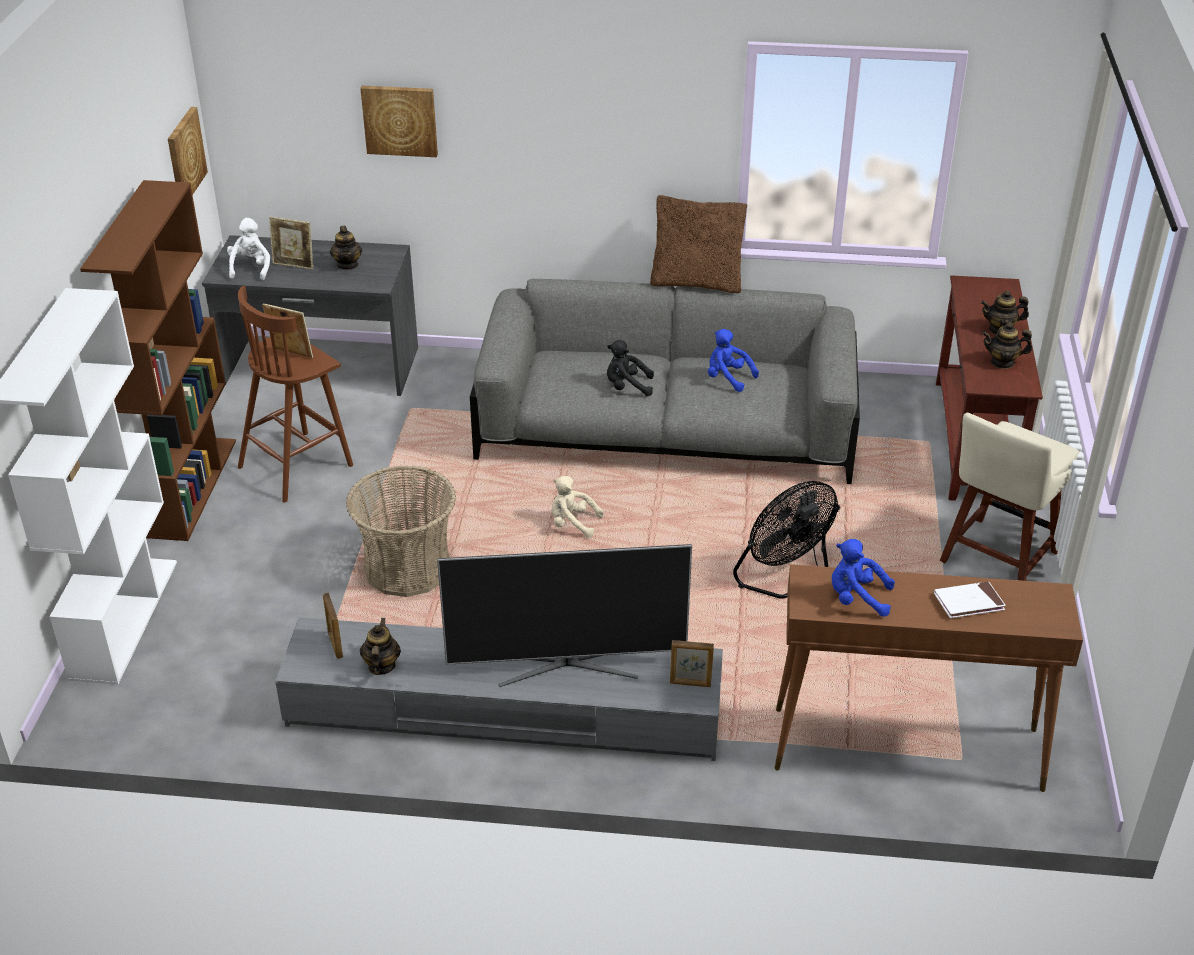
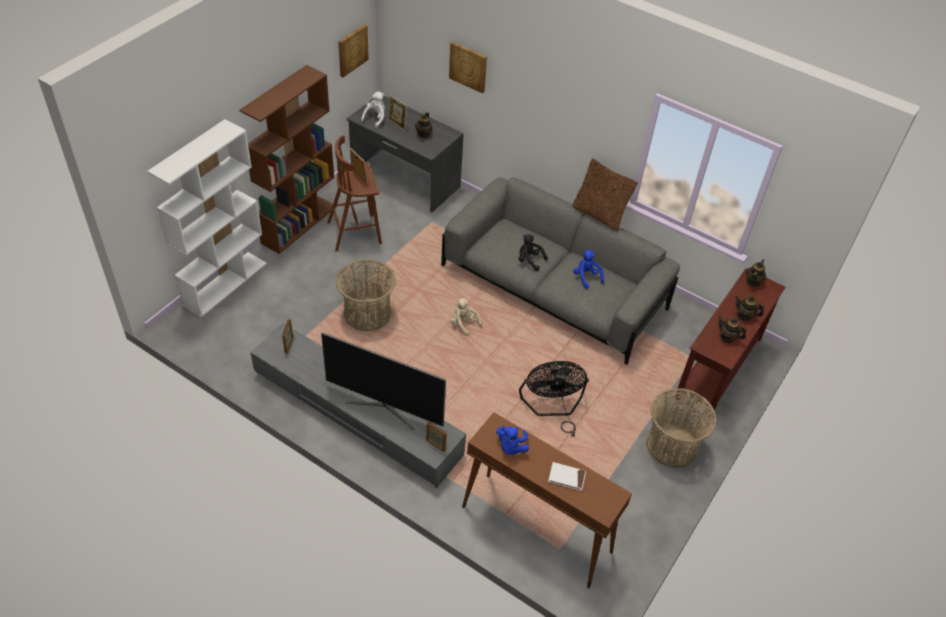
camera: 25 degrees right, 10 degrees up
teapot [360,618,401,675] -> teapot moved to [746,260,766,286]
blue plush toy [832,539,895,617] -> blue plush toy turned 120 degrees counterclockwise [496,426,529,455]
beige stool [940,412,1080,581] -> basket [646,388,717,468]

